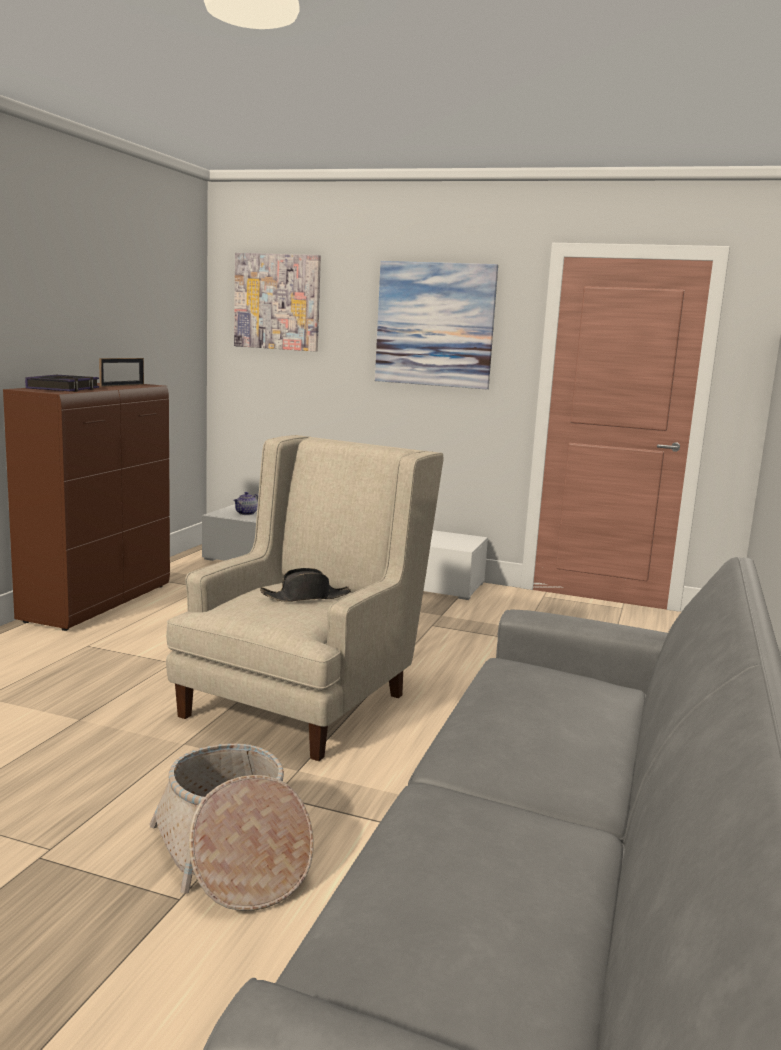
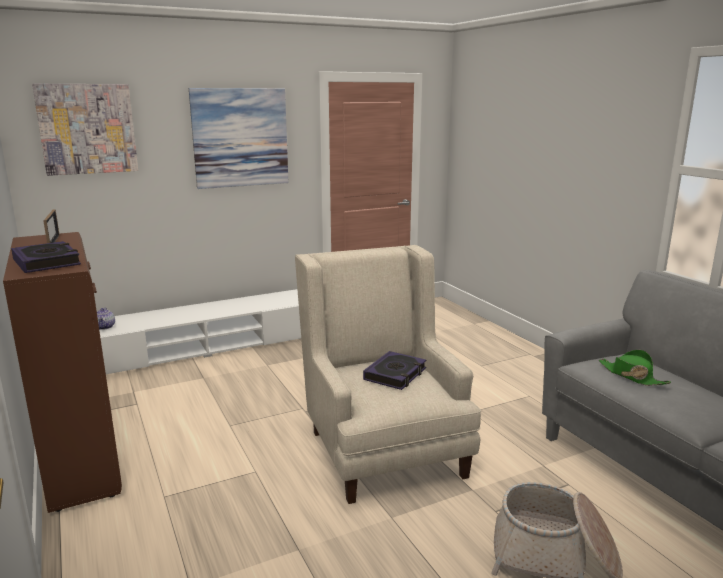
camera: 45 degrees left, 5 degrees up
black hat [260,568,351,602] -> book [363,351,426,390]
none -> green hat [599,350,671,386]

